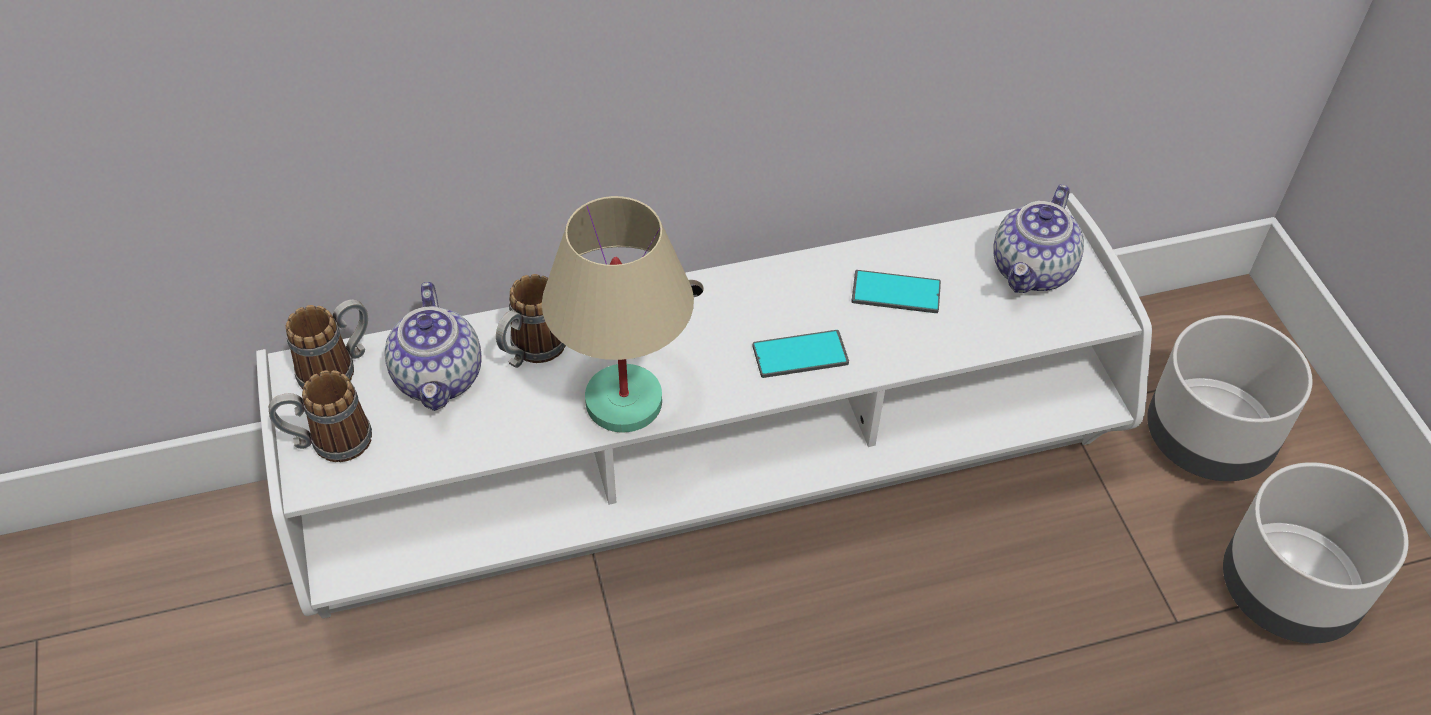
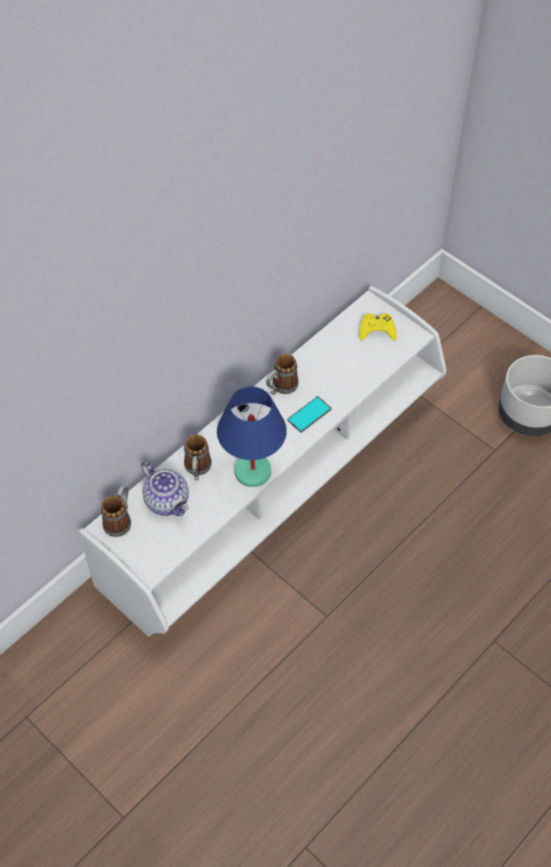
camera: 30 degrees left, 5 degrees up
mug [269,370,372,462] -> mug moved to [266,354,299,395]
beige table lamp [542,196,694,433] -> blue table lamp [217,387,287,487]
phone [851,270,941,313] -> none
teapot [993,184,1084,293] -> yellow game controller [359,313,397,341]
grey planter [1147,315,1313,481] -> none

